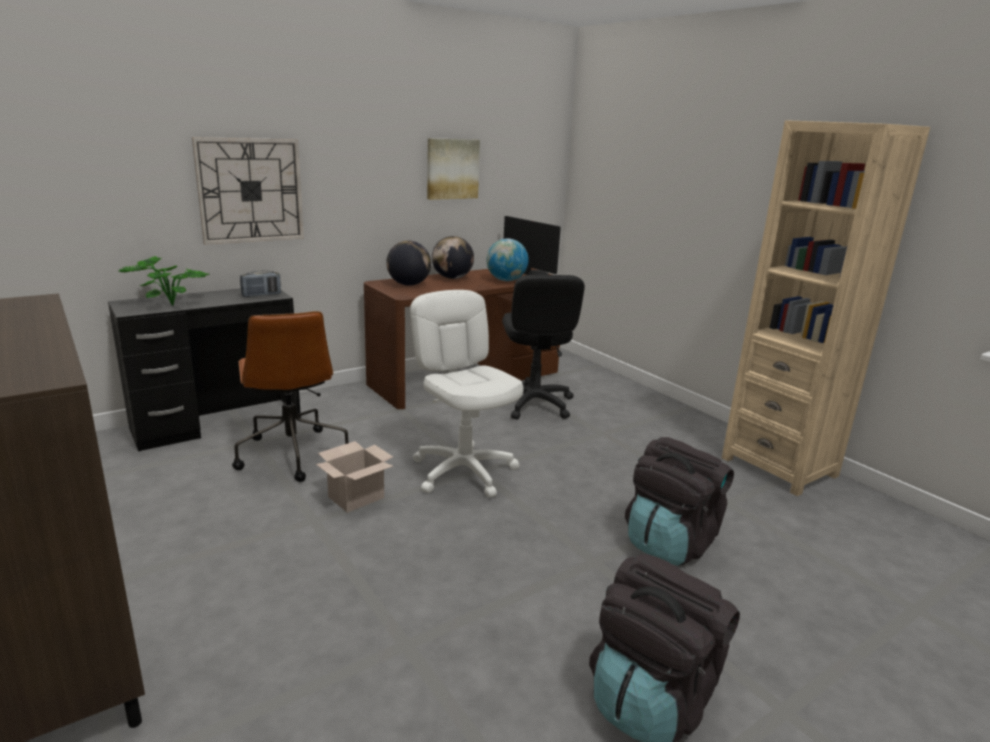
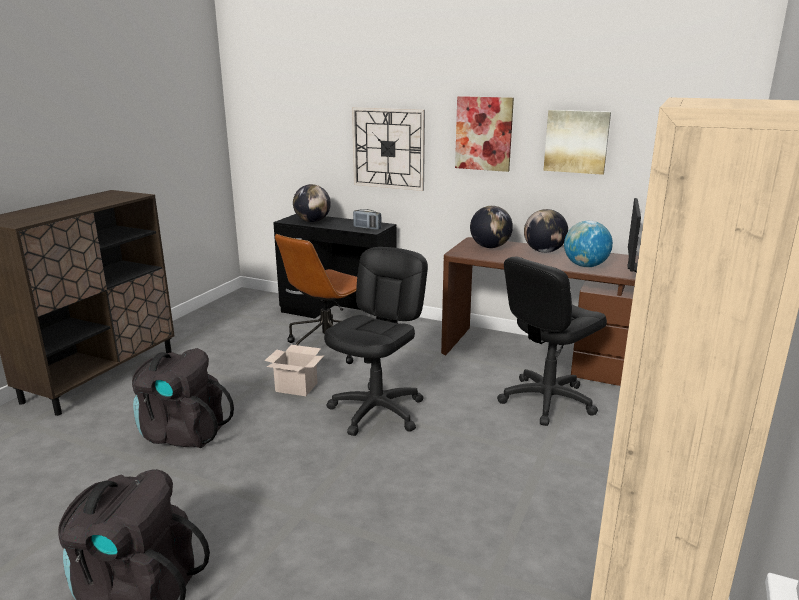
camera: 60 degrees right, 0 degrees up
potted plant [119,256,210,306] -> globe [293,184,331,222]
white office chair [410,290,524,498] -> black office chair [324,247,428,436]
black backpack [625,437,734,566] -> black backpack moved to [132,348,234,448]
none -> picture [455,96,514,172]

